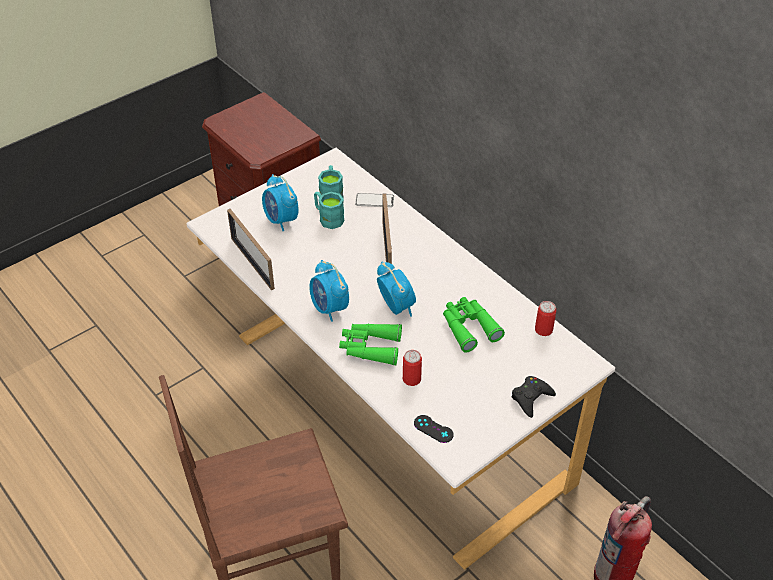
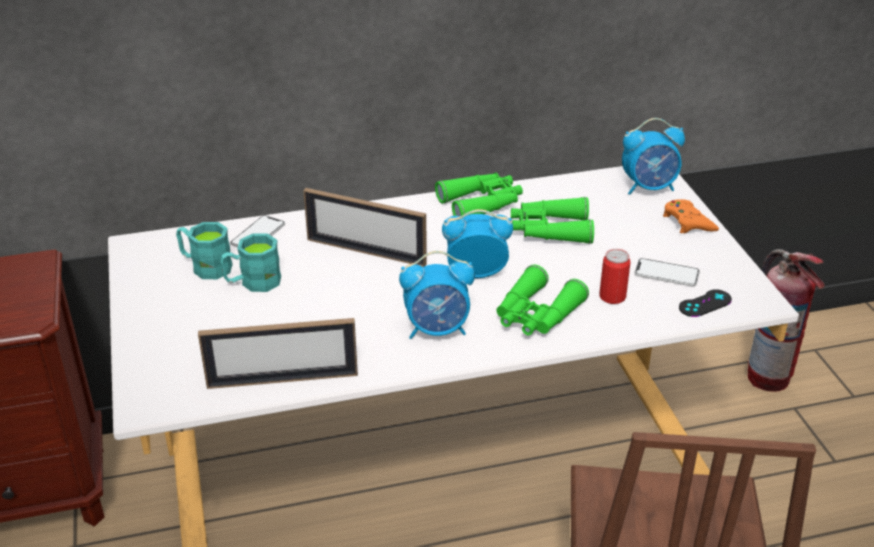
camera: 65 degrees left, 10 degrees down
alarm clock [262,174,299,231] -> alarm clock moved to [622,118,685,195]
black game controller [511,376,556,418] -> orange game controller [663,199,719,233]
can [535,301,556,336] -> none
none -> green binoculars [435,173,523,216]
none -> phone [634,258,700,286]

